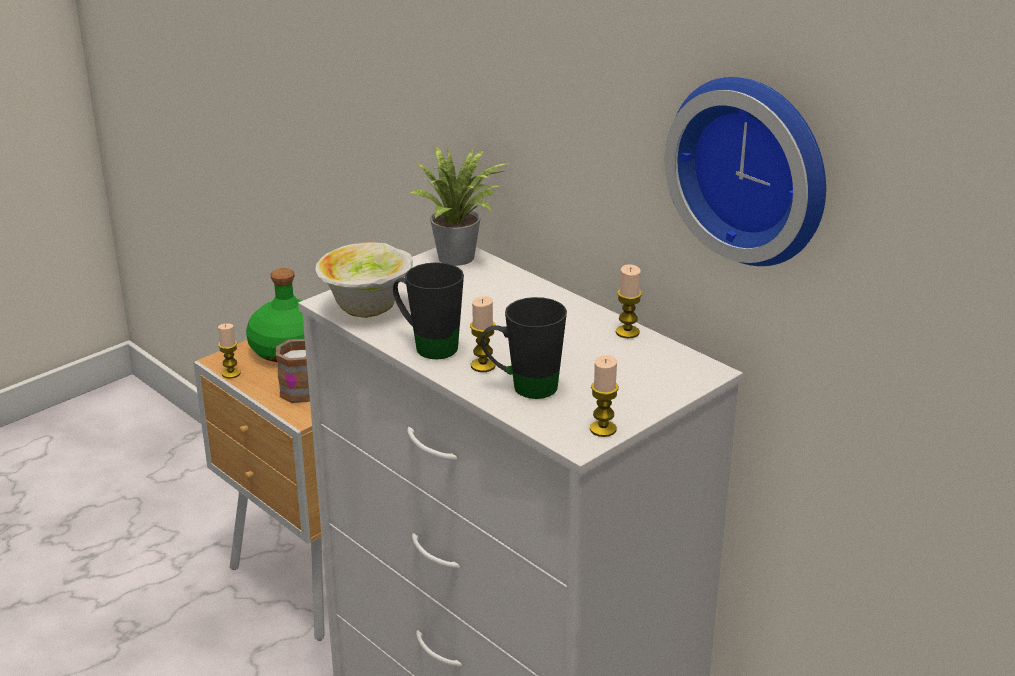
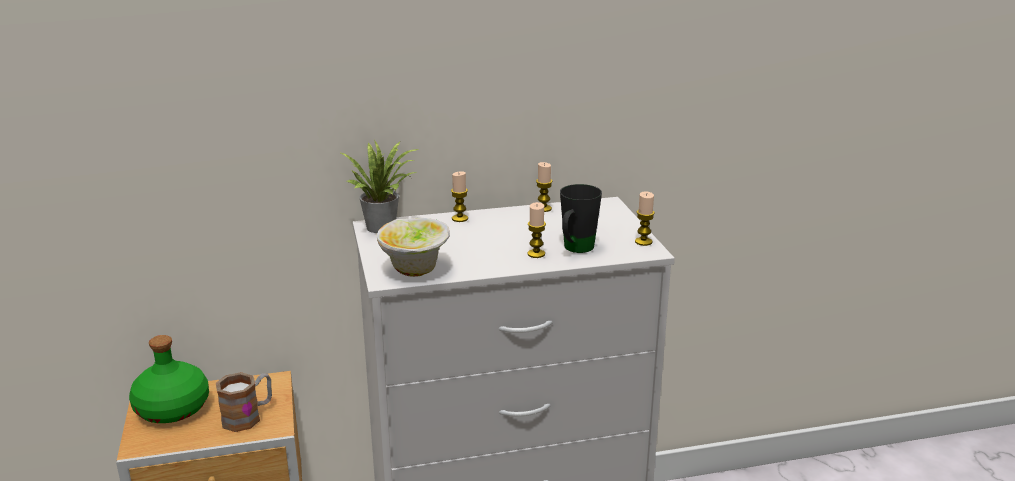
camera: 60 degrees left, 5 degrees down
candle [218,324,241,379] -> candle moved to [451,171,468,222]
black mug [393,262,464,359] -> none
wall clock [665,77,826,266] -> none

